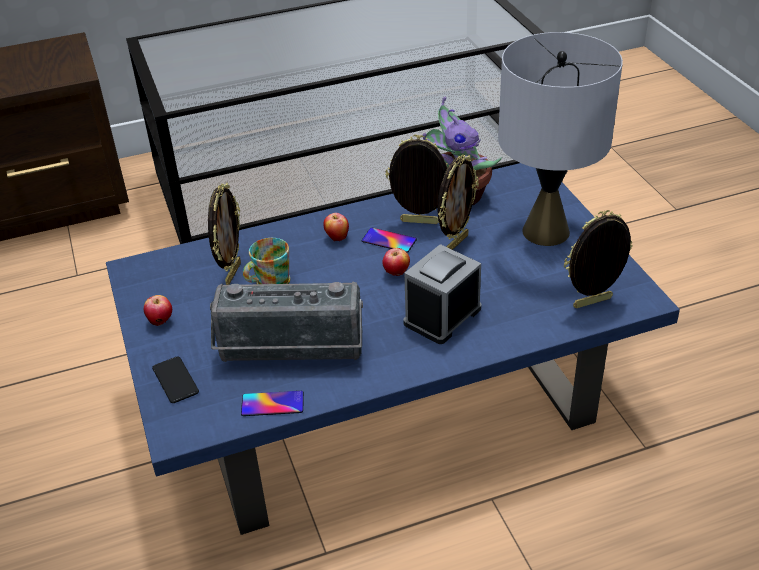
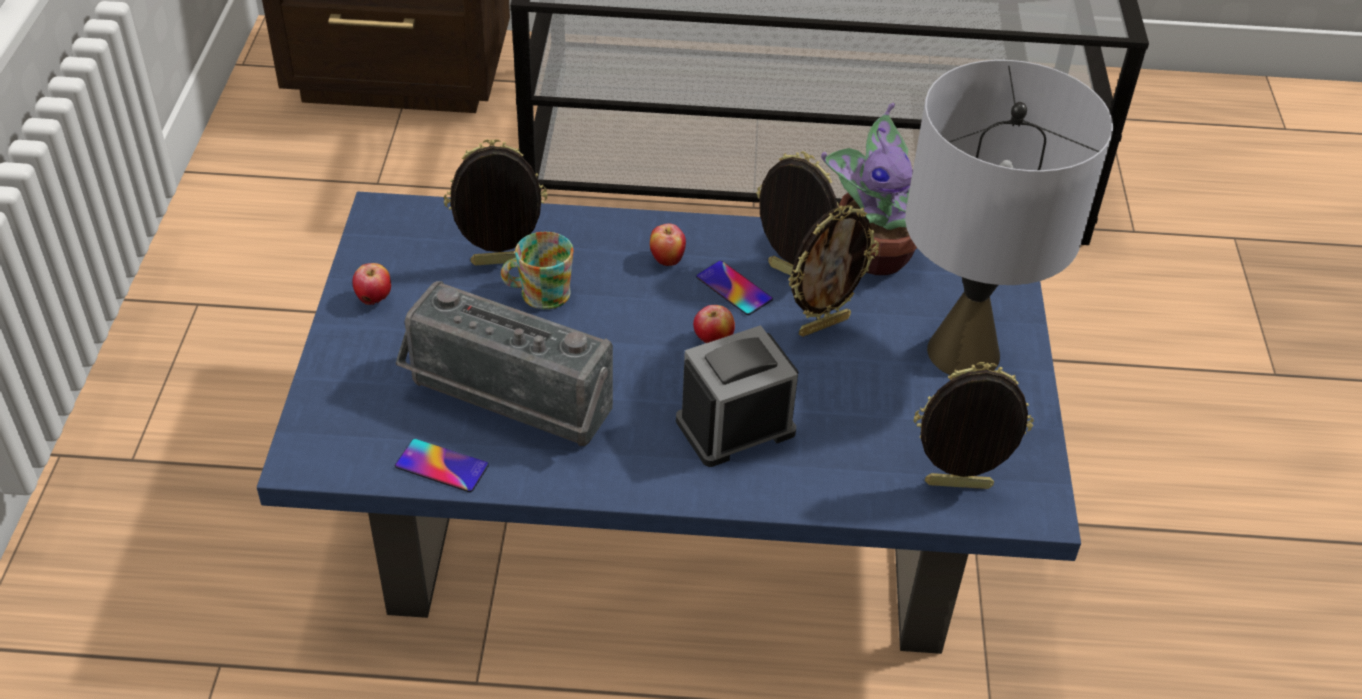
camera: 20 degrees right, 5 degrees up
phone [152,357,199,403] -> none
picture frame [208,183,241,285] -> picture frame turned 135 degrees counterclockwise [444,139,548,266]

